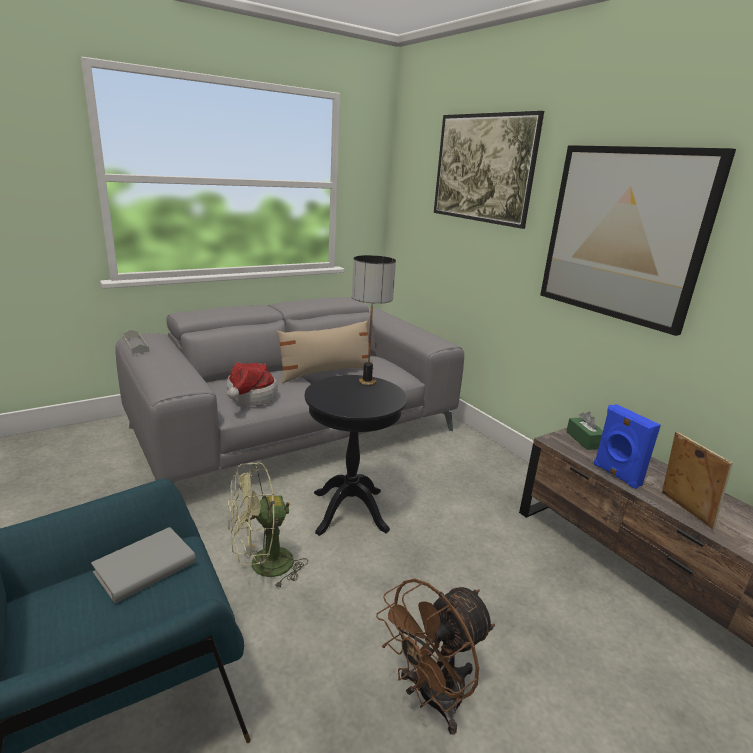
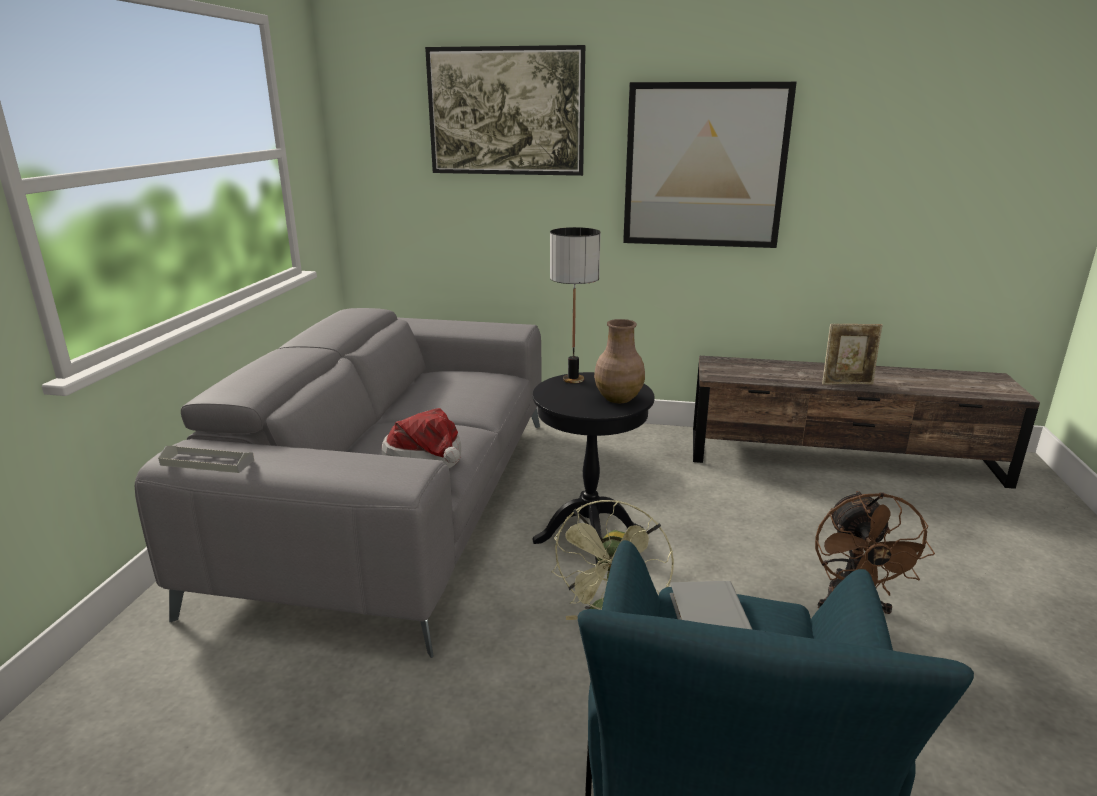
camera: 45 degrees left, 0 degrees up
beige pillow [277,320,374,383] -> none
green tissue box [566,412,603,450] -> none
blue speaker [594,404,661,489] -> none
picture frame [662,431,733,529] -> picture frame turned 150 degrees clockwise [822,324,883,385]
none -> brown vase [594,319,645,403]

